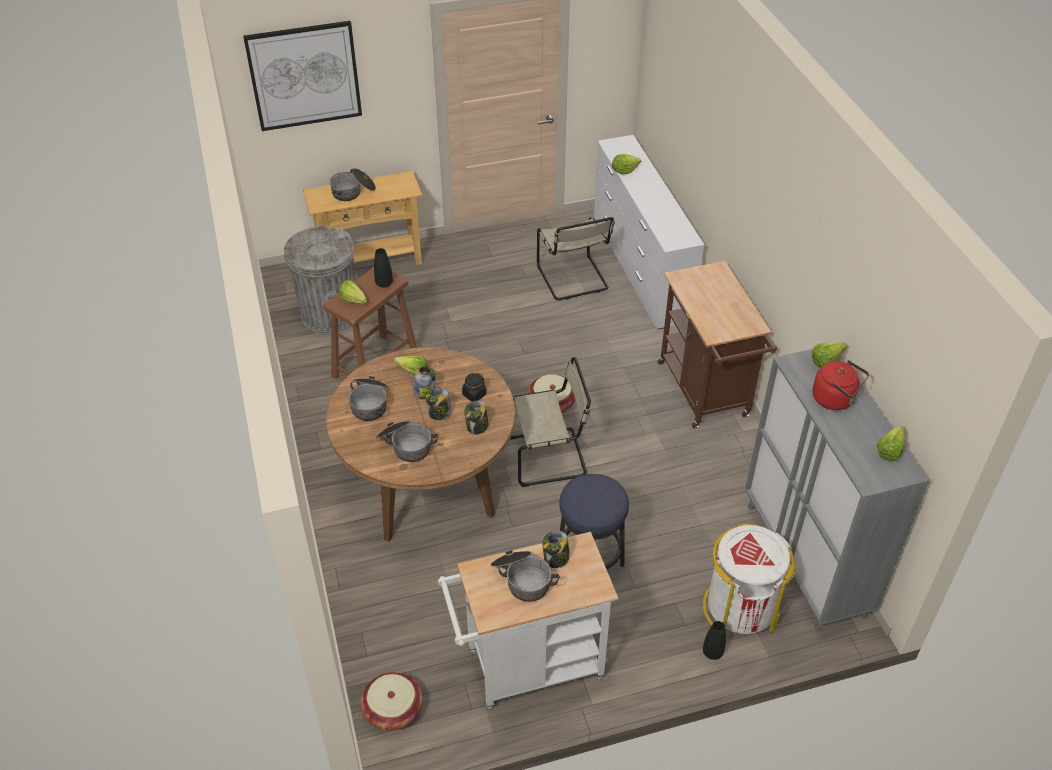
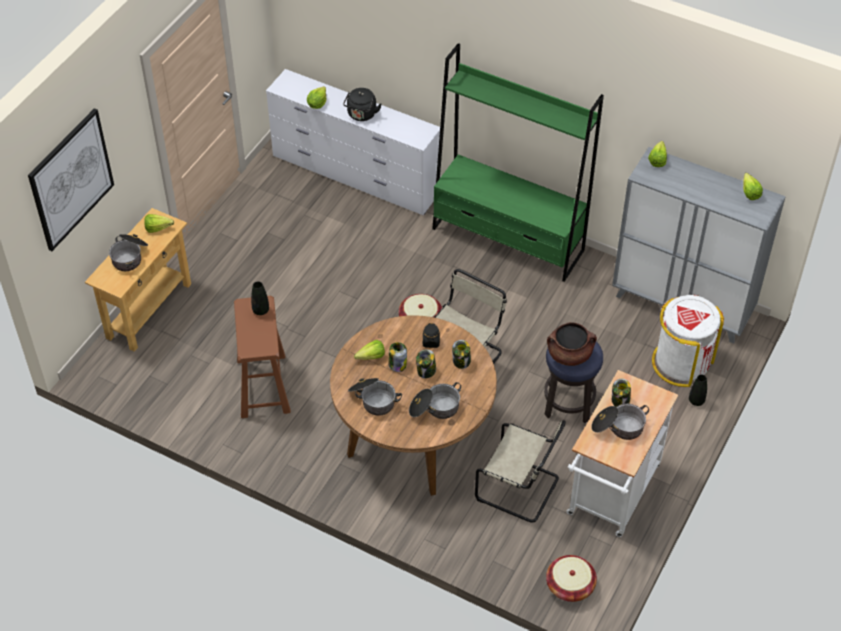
camera: 45 degrees left, 5 degrees up
grey trash can [284,226,355,334] -> none
lettuce [339,280,367,304] -> lettuce moved to [144,214,174,233]
beige chair [537,217,615,300] -> beige chair moved to [475,420,566,523]
brown cart [658,261,777,429] -> green bookcase [432,43,604,282]
red kettle [813,360,869,410] -> none
none -> black kettle [343,88,382,121]
none -> brown cooking pot [547,322,597,366]

